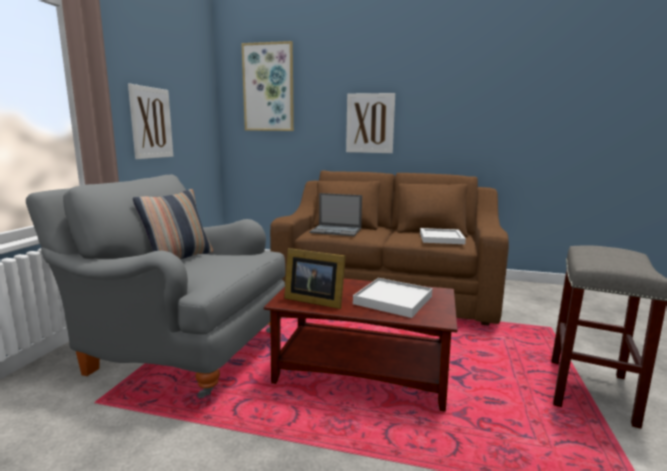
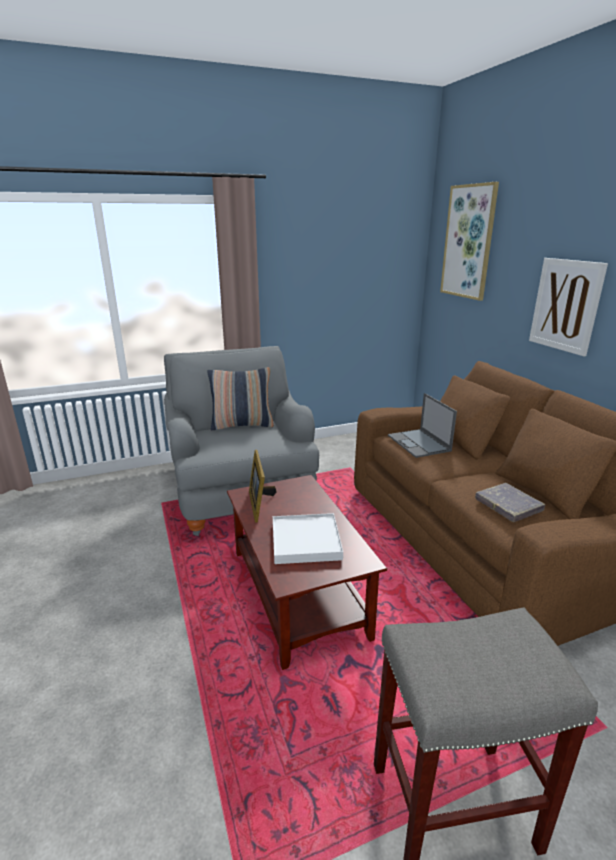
camera: 55 degrees right, 10 degrees up
picture [128,84,173,159] -> none
white tray [420,228,466,244] -> grey book [475,483,545,522]

